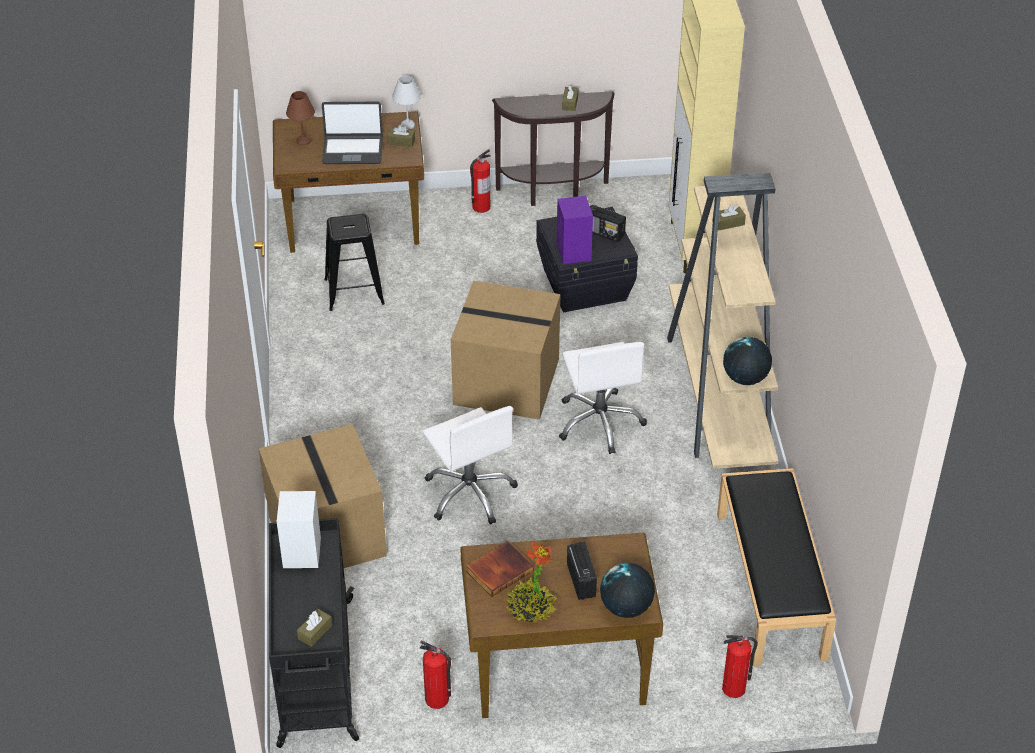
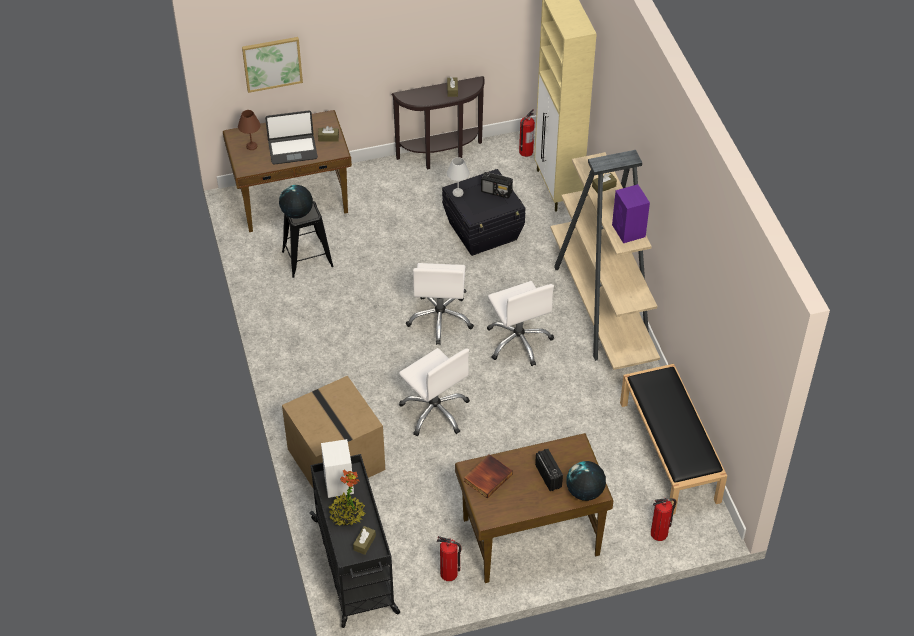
camera: 10 degrees left, 5 degrees up
white table lamp [392,75,421,130] -> white table lamp moved to [447,157,469,197]
cardboard box [451,281,560,420] -> white office chair [406,263,474,345]
fire extinguisher [470,149,490,213] -> fire extinguisher moved to [519,109,535,157]
potted plant [507,541,557,623] -> potted plant moved to [329,470,365,526]
purple speaker [557,196,593,264] -> purple speaker moved to [612,184,650,243]
globe [723,337,772,385] -> globe moved to [279,185,313,219]
none -> picture [242,37,303,93]

